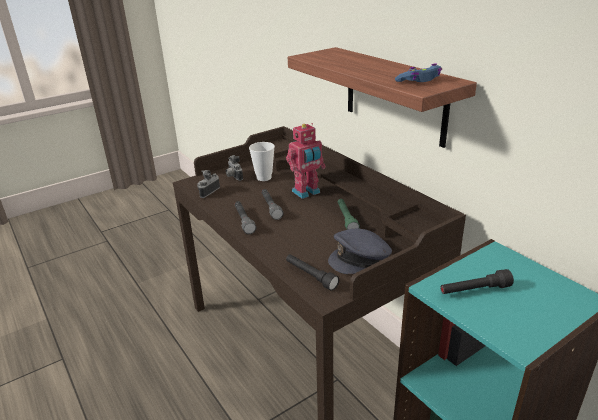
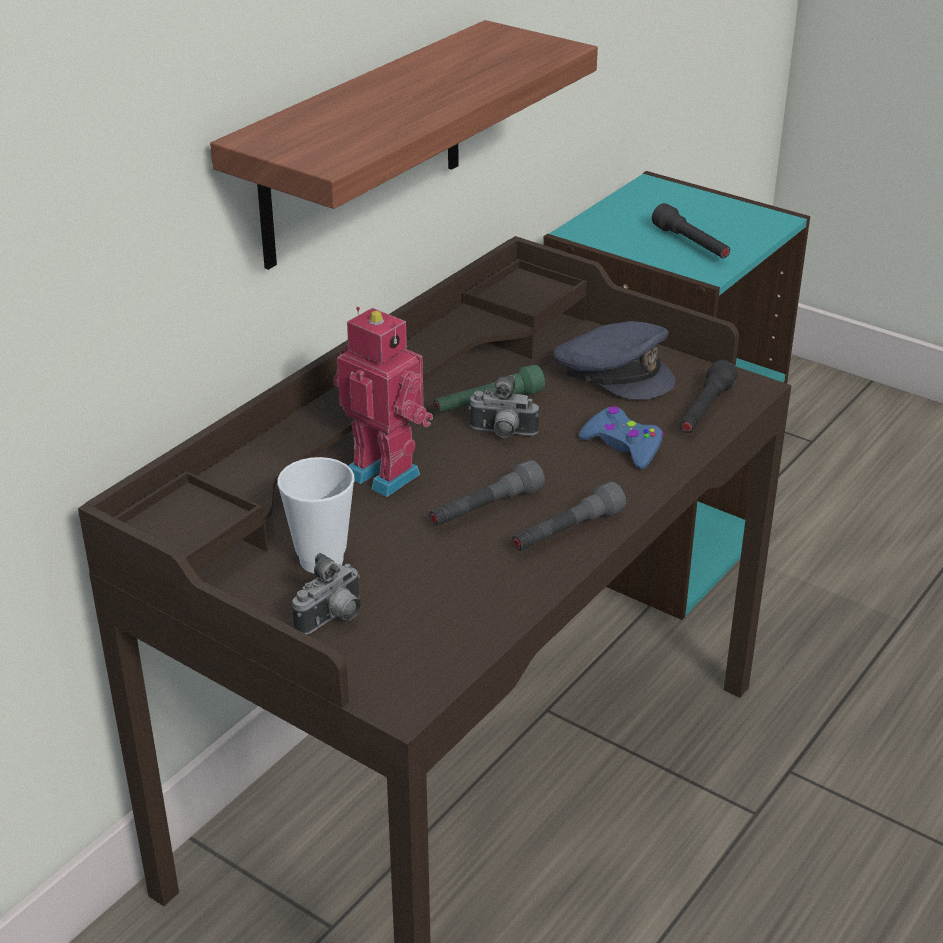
camera: 110 degrees left, 5 degrees up
camera [197,170,220,198] -> camera moved to [468,375,539,438]
blue game controller [395,63,442,82] -> blue game controller moved to [579,406,664,469]

